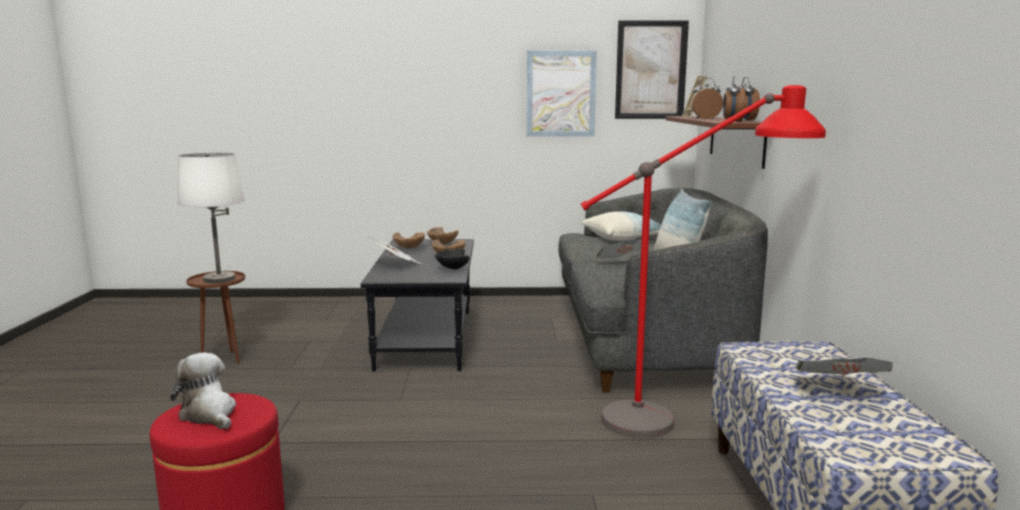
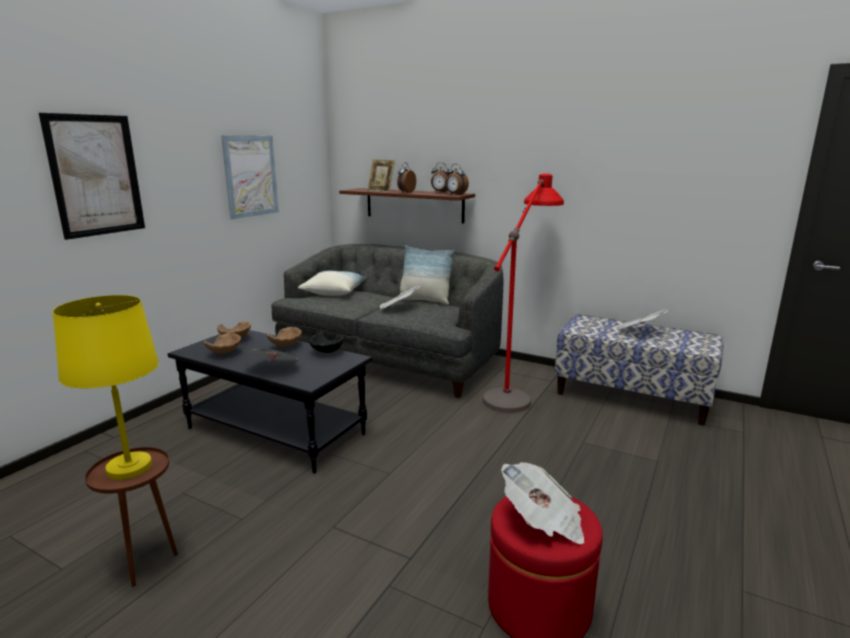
camera: 60 degrees left, 5 degrees up
plush toy [170,353,236,429] -> newspaper [501,462,585,544]
white table lamp [178,153,245,284] -> yellow table lamp [52,295,159,480]
picture [615,20,689,119] -> picture moved to [39,113,145,240]

